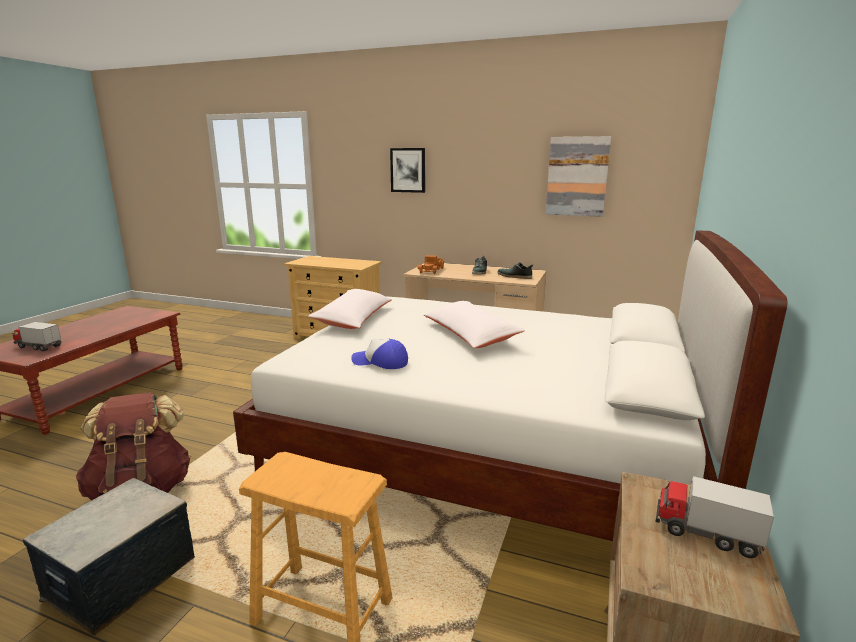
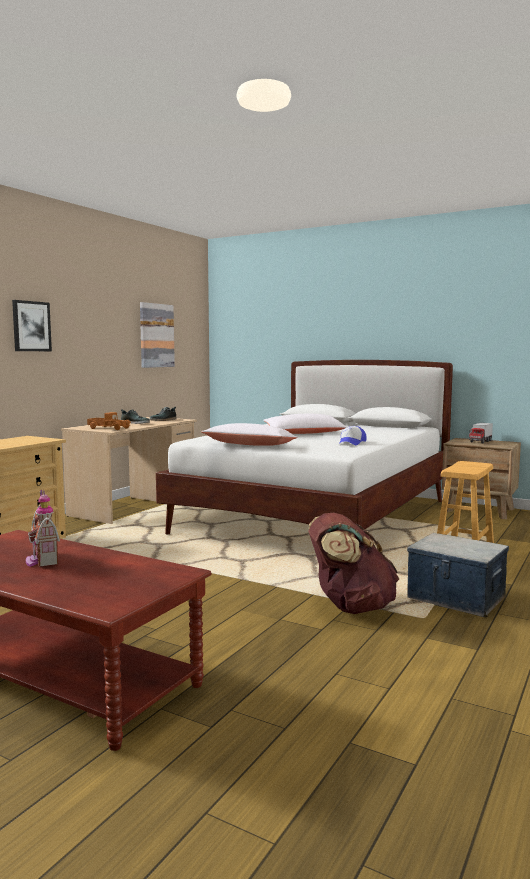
camera: 80 degrees left, 10 degrees down
toy truck [12,322,61,351] -> none
none -> toy house [26,490,60,567]

